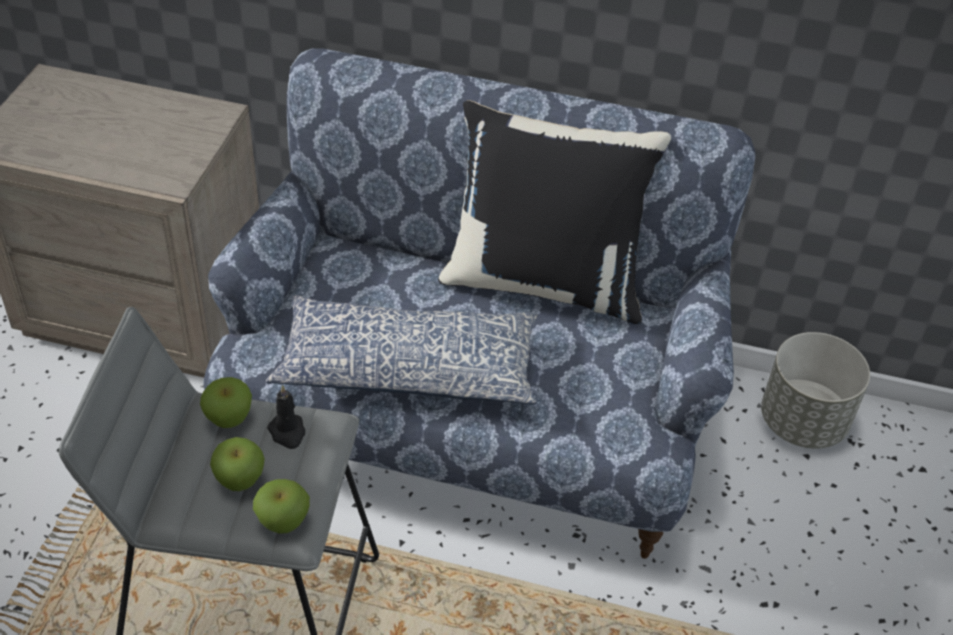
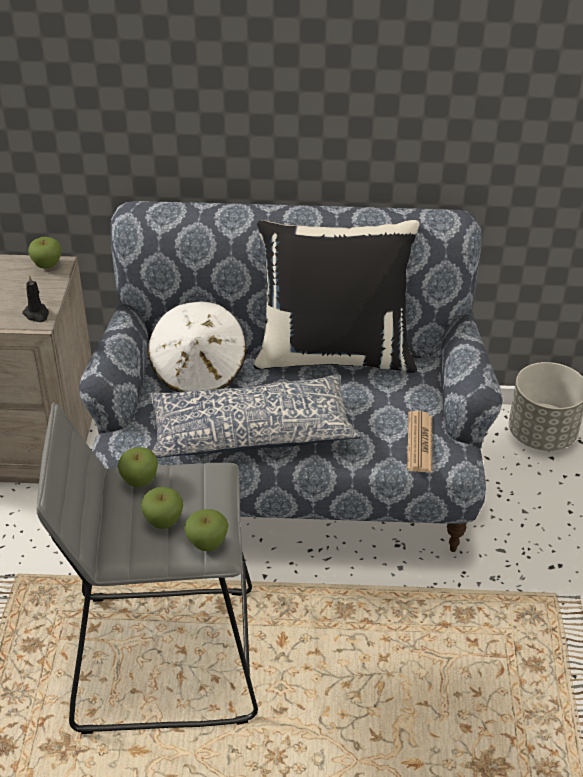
camera: 10 degrees left, 5 degrees down
black candle [267,385,305,449] -> black candle moved to [22,275,49,322]
none -> apple [28,237,61,269]
none -> white hat [148,301,246,392]
none -> newspaper [407,411,432,472]

